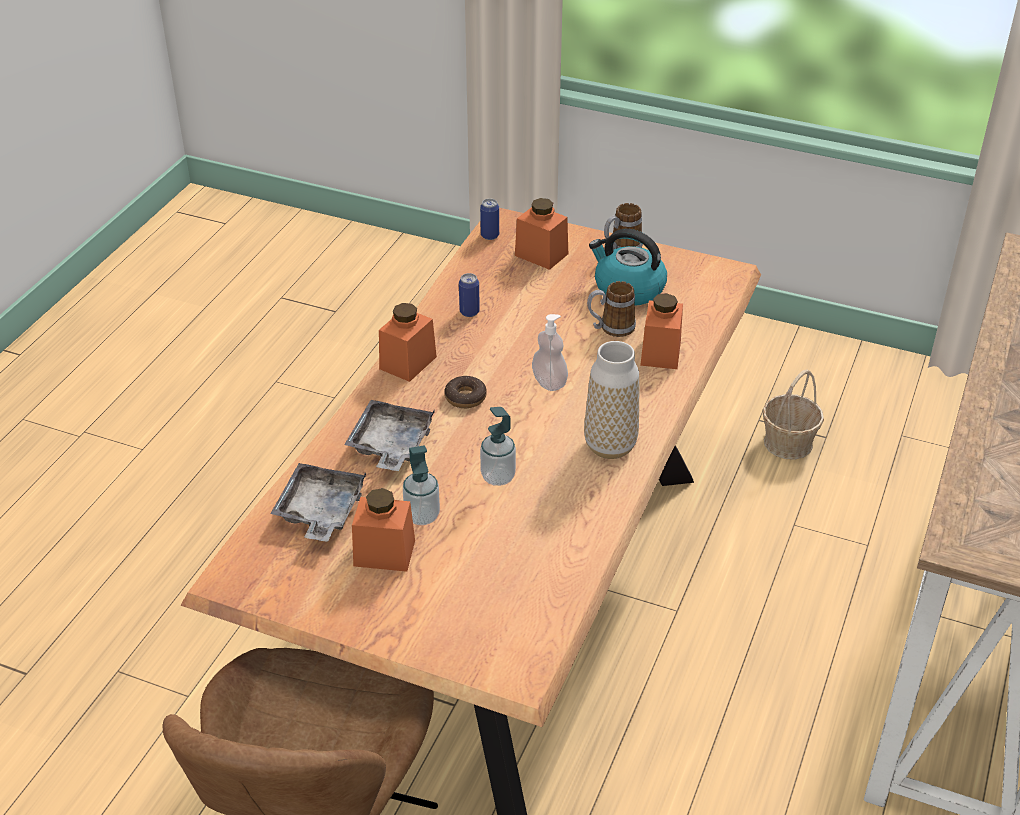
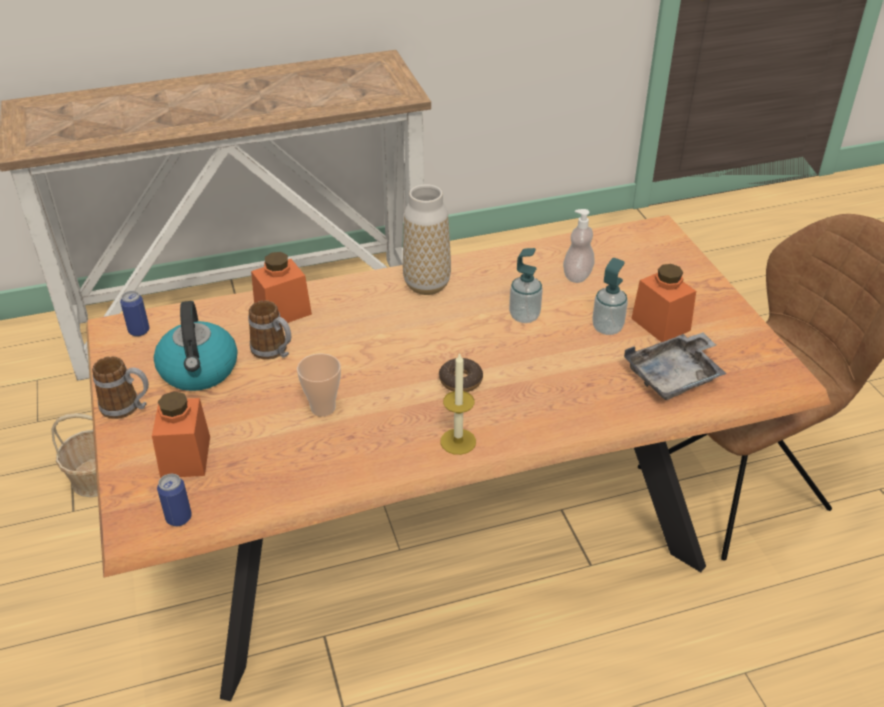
camera: 130 degrees left, 0 degrees up
grey tray [344,400,435,471] -> none
orange jar [379,303,437,382] -> candle [440,352,476,455]
can [459,273,480,317] -> can moved to [120,291,149,336]
soap dispenser [532,314,568,391] -> soap dispenser moved to [563,209,595,283]
none -> cup [297,353,341,417]

